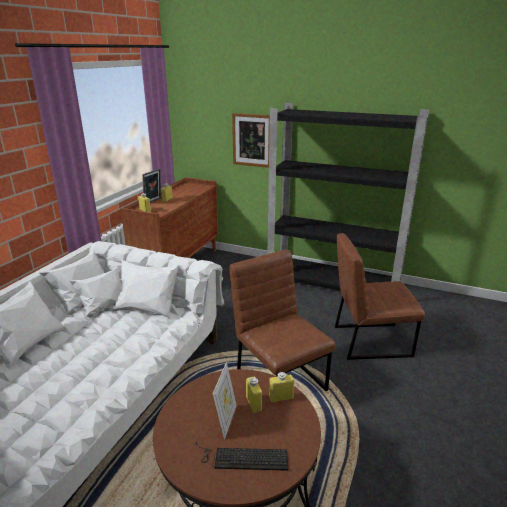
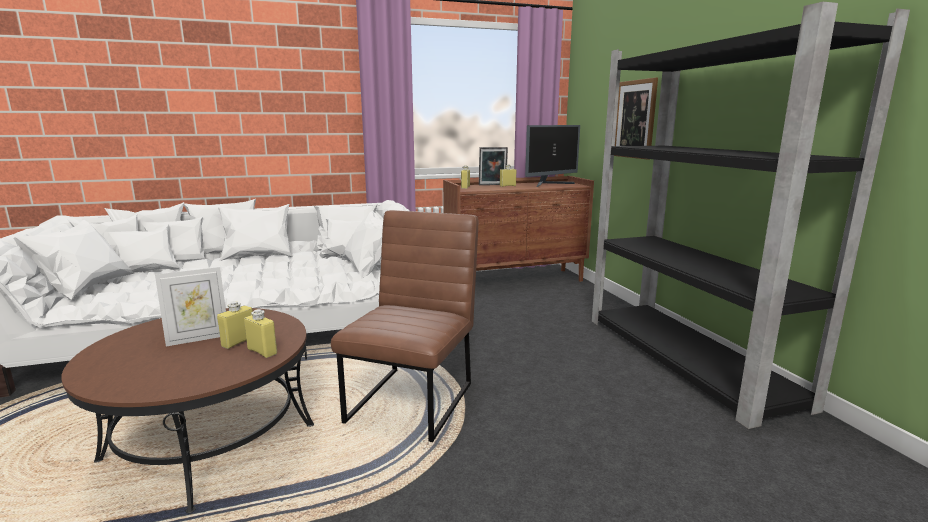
camera: 50 degrees right, 10 degrees down
keyboard [195,442,288,471] -> none
brown chair [335,233,425,360] -> none
none -> monitor [525,125,580,187]

